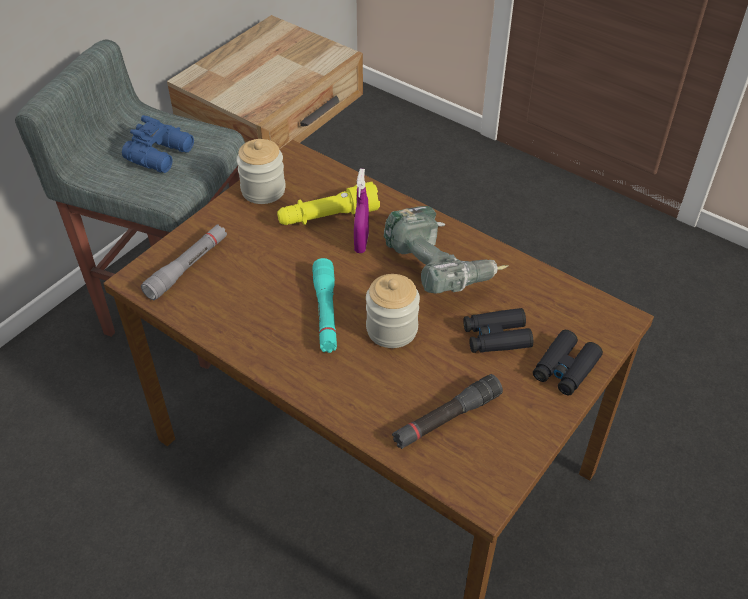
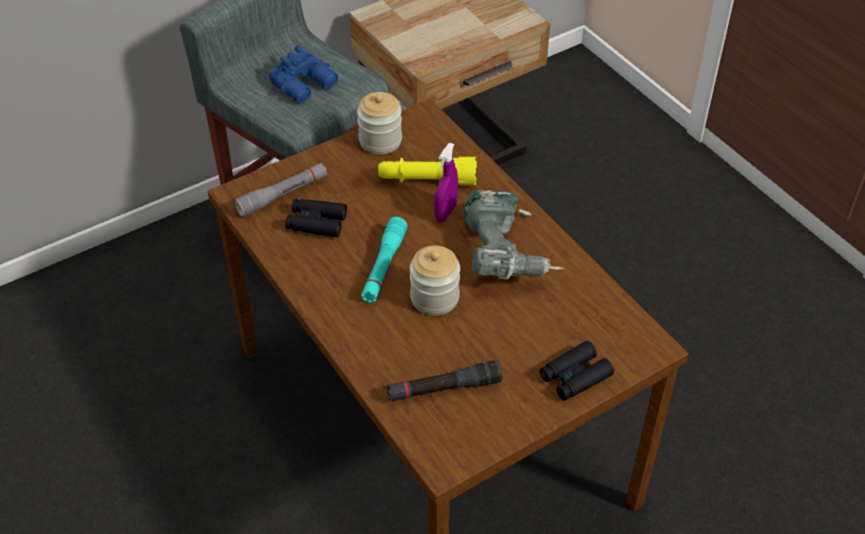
camera: 20 degrees right, 0 degrees up
black binoculars [463,308,533,353] -> black binoculars moved to [285,199,347,237]

